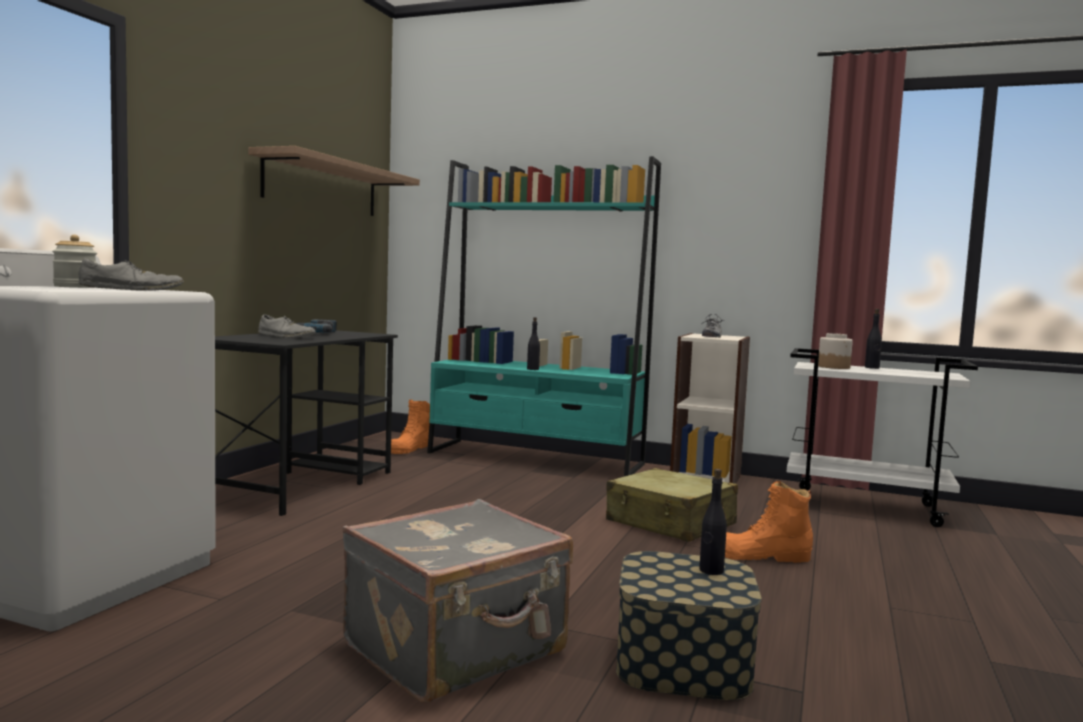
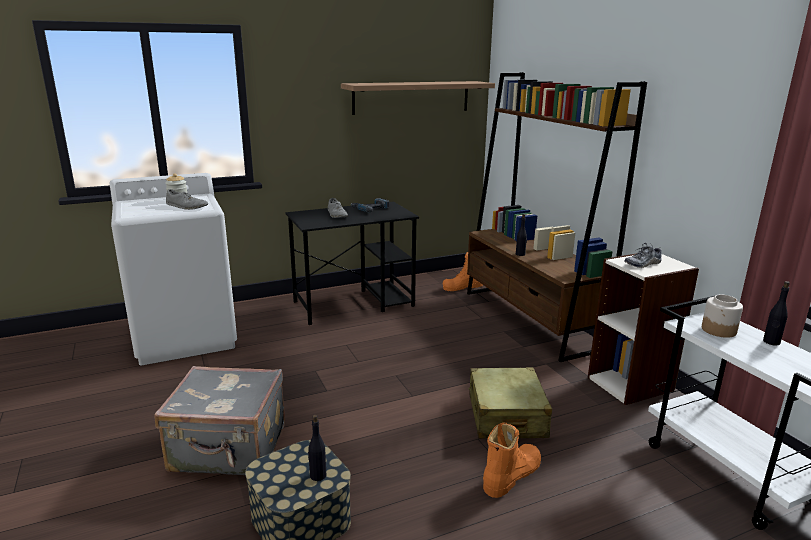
camera: 45 degrees right, 15 degrees up
turquoise bookcase [427,156,661,476] -> brown bookcase [467,72,647,362]
orange boot [725,481,813,563] -> orange boot turned 90 degrees clockwise [483,423,541,498]

